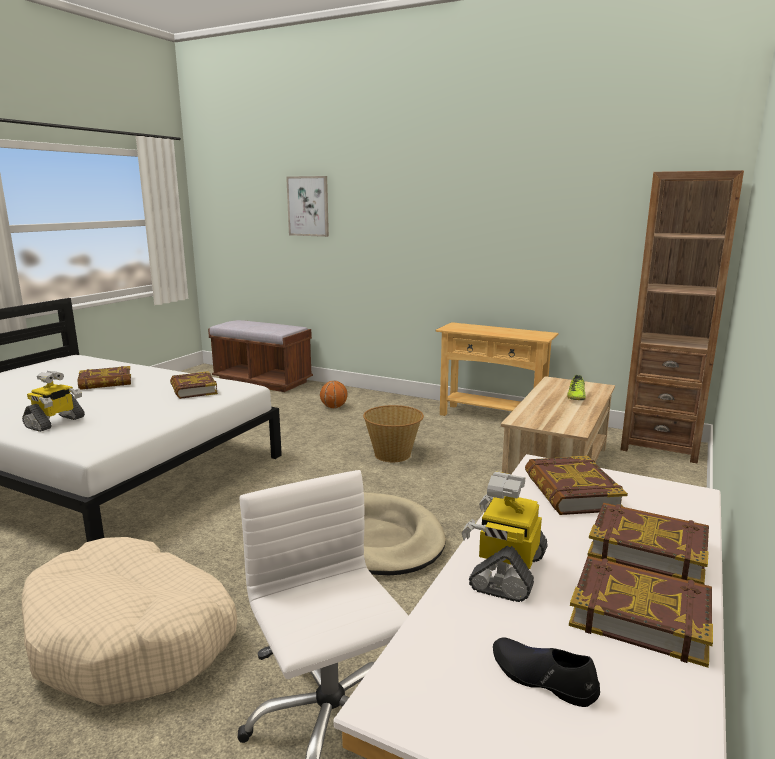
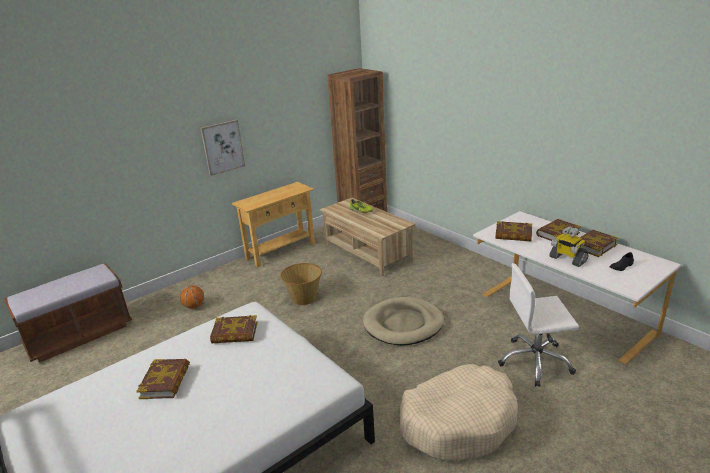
camera: 65 degrees left, 10 degrees up
toy robot [22,371,85,432] -> none
picture [286,176,329,237] -> picture moved to [201,120,245,176]

